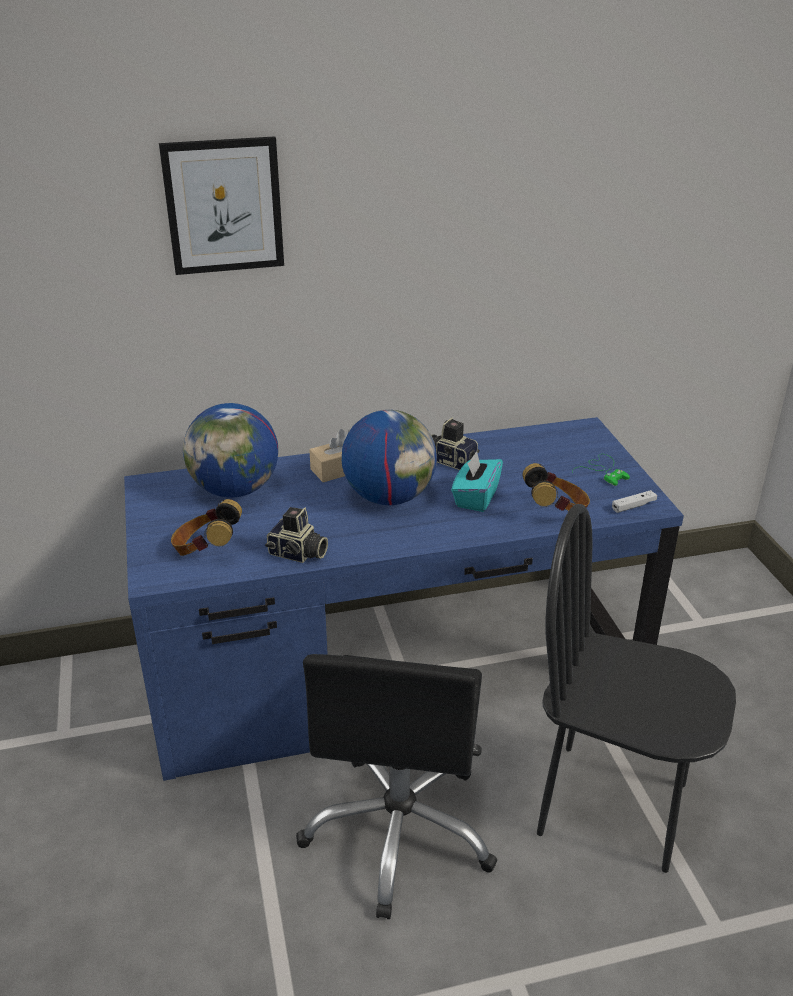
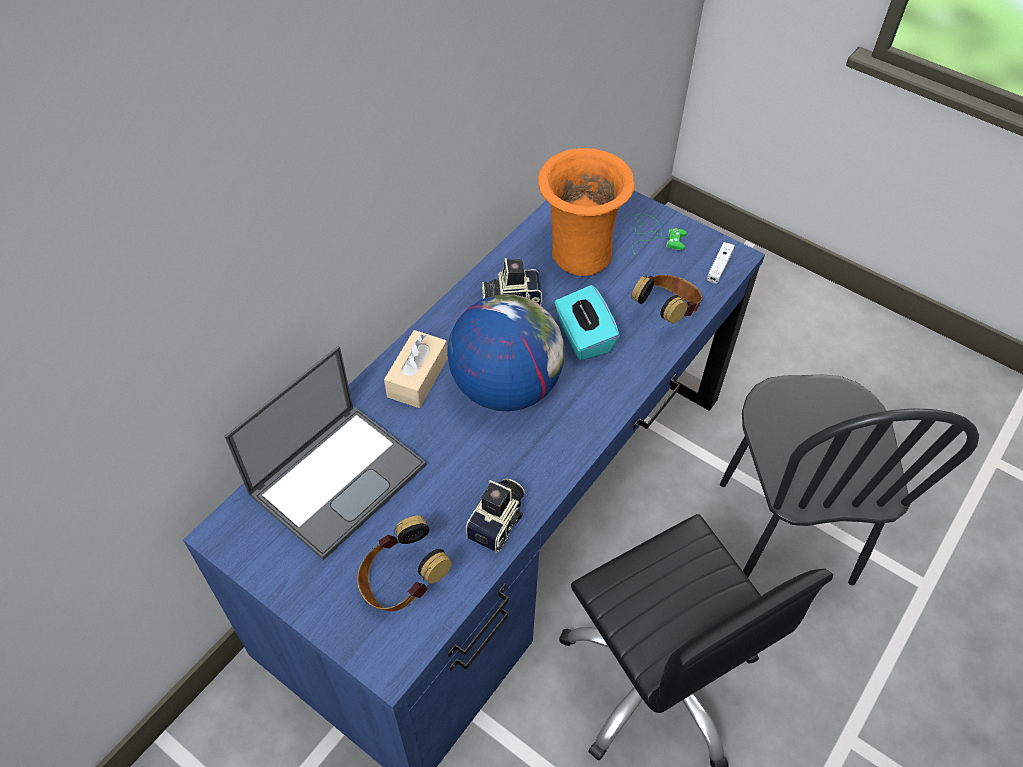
camera: 40 degrees left, 20 degrees up
picture [159,136,284,275] -> none
globe [183,403,278,498] -> laptop [224,346,426,560]
camera [265,507,328,563] -> camera turned 45 degrees counterclockwise [466,478,525,553]
black chair [537,504,736,873] -> black chair turned 75 degrees counterclockwise [720,375,979,585]
none -> orange vase [538,148,635,276]

